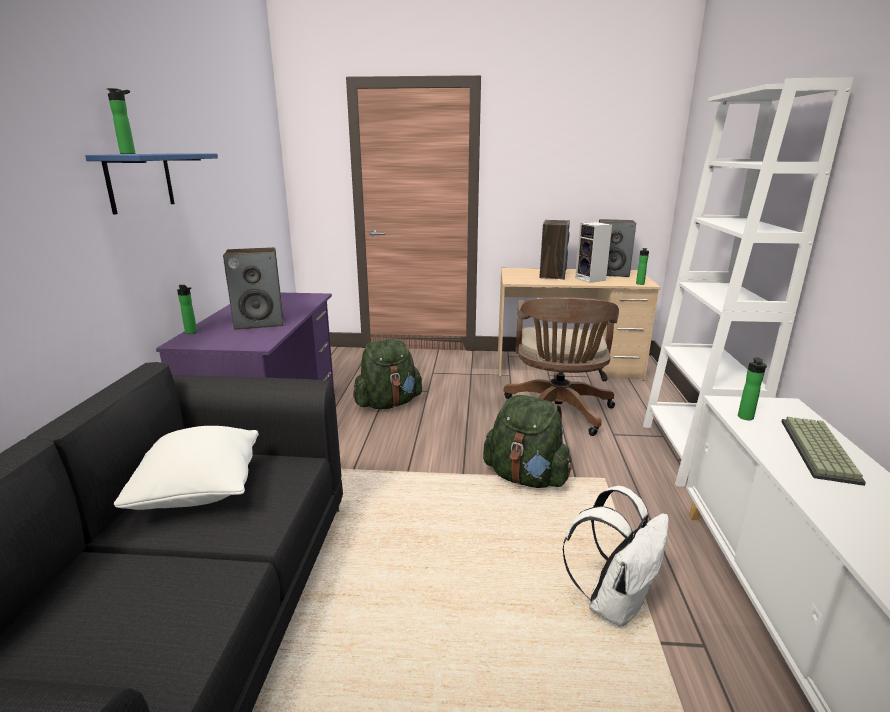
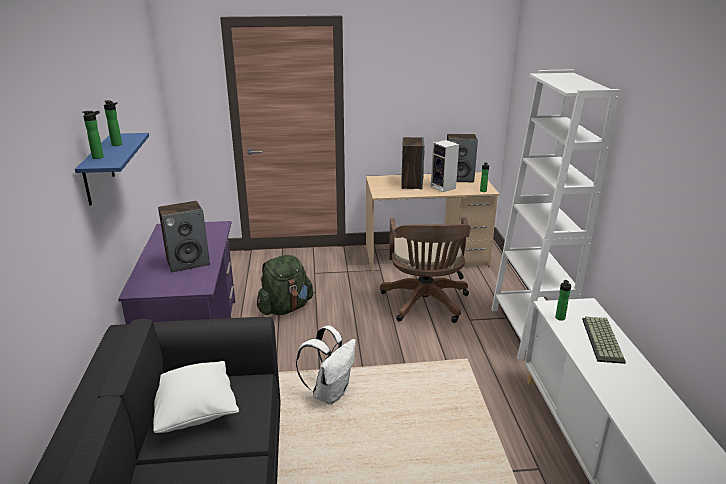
camera: 10 degrees left, 5 degrees up
bottle [177,285,197,334] -> bottle moved to [104,100,122,146]
green backpack [483,395,573,488] -> none
white backpack [562,486,669,627] -> white backpack moved to [296,325,356,405]

